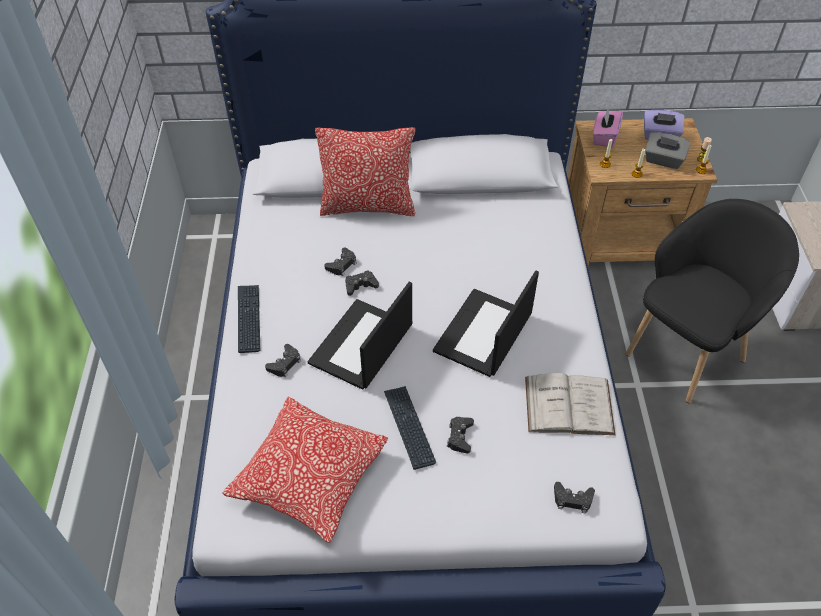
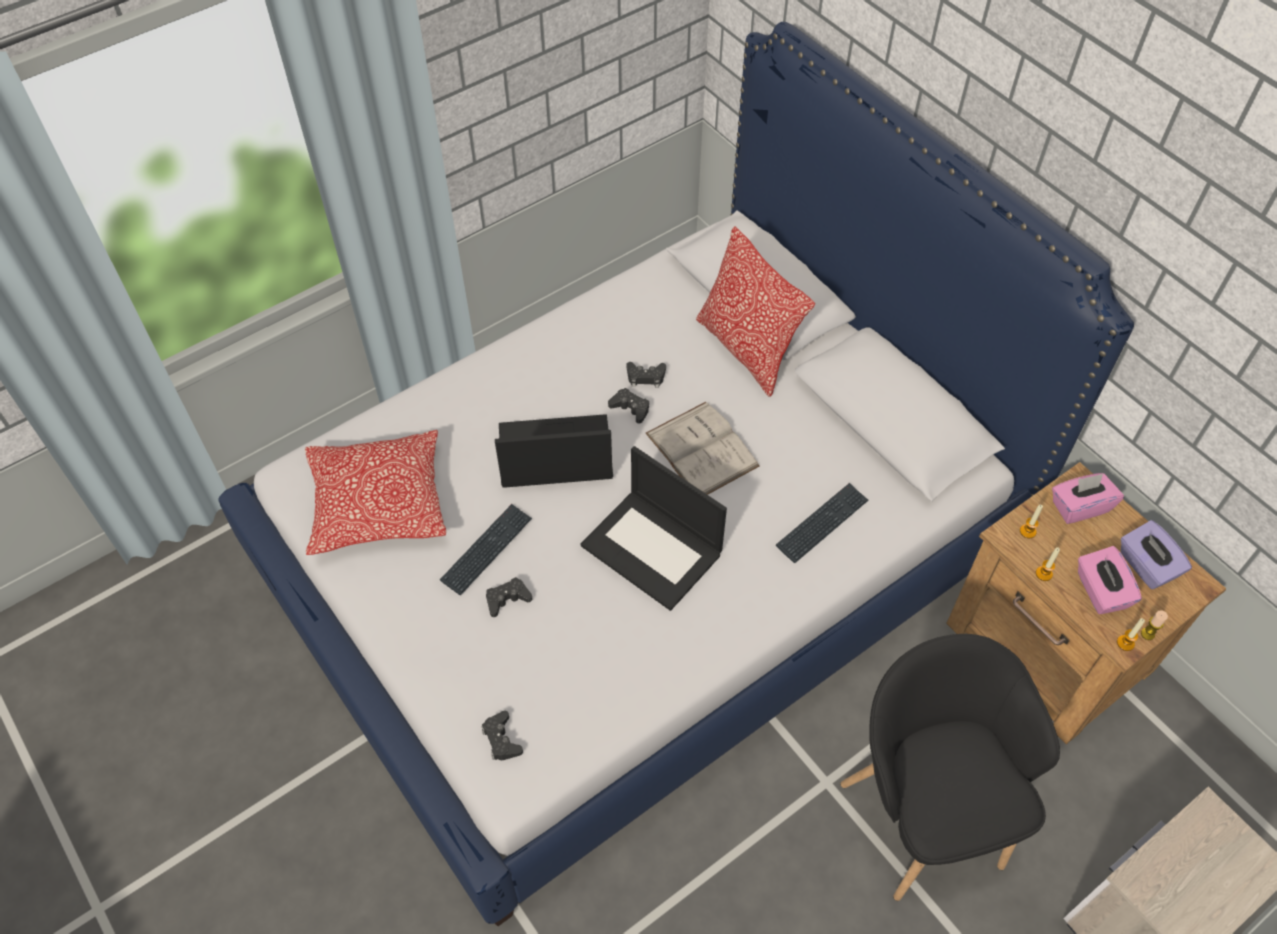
camera: 55 degrees right, 5 degrees up
keyboard [238,285,260,353] -> keyboard moved to [776,483,869,563]
black game controller [265,344,301,377] -> none
laptop [433,270,539,377] -> laptop turned 135 degrees counterclockwise [581,446,727,611]
white book [525,373,615,435] -> white book moved to [646,402,760,495]
black armchair [626,199,799,403] -> black armchair turned 120 degrees counterclockwise [840,634,1060,901]
grey tissue box [645,132,691,169] -> pink tissue box [1078,546,1142,614]

